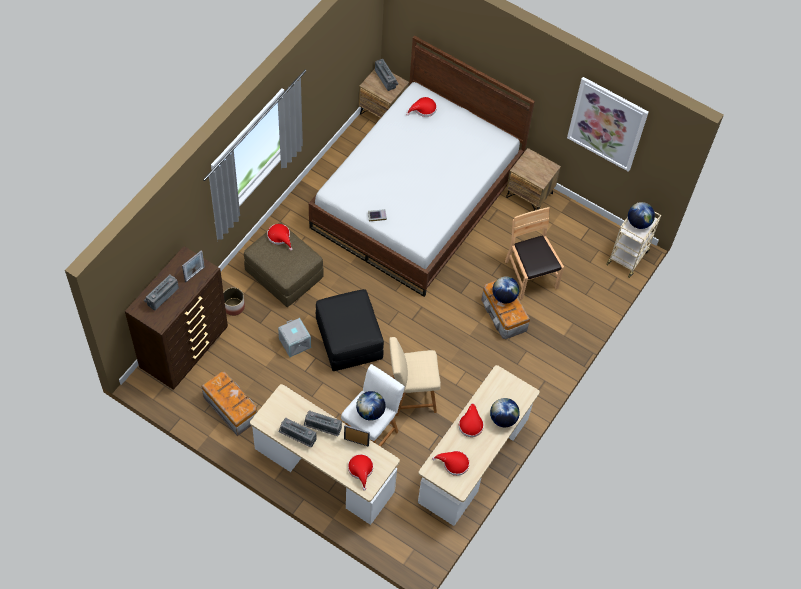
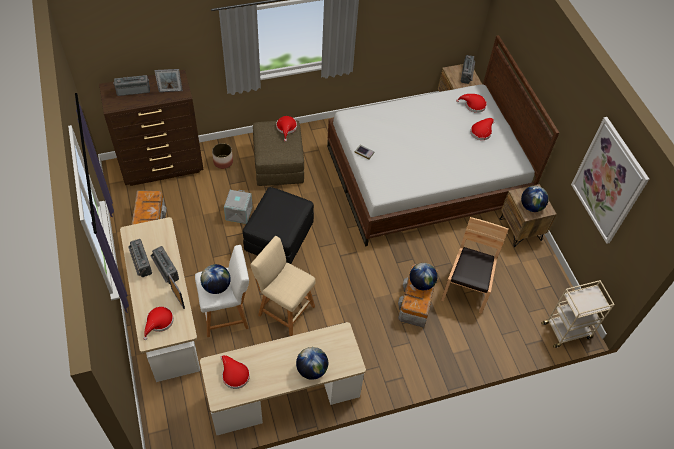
camera: 40 degrees right, 5 degrees down
red hat [459,403,484,437] -> red hat moved to [470,118,494,140]
globe [628,202,655,229] -> globe moved to [521,186,549,212]

